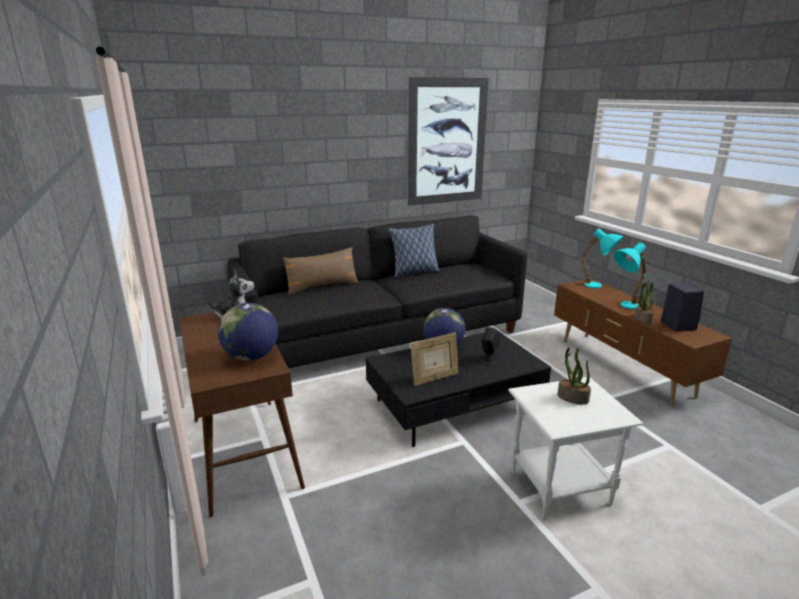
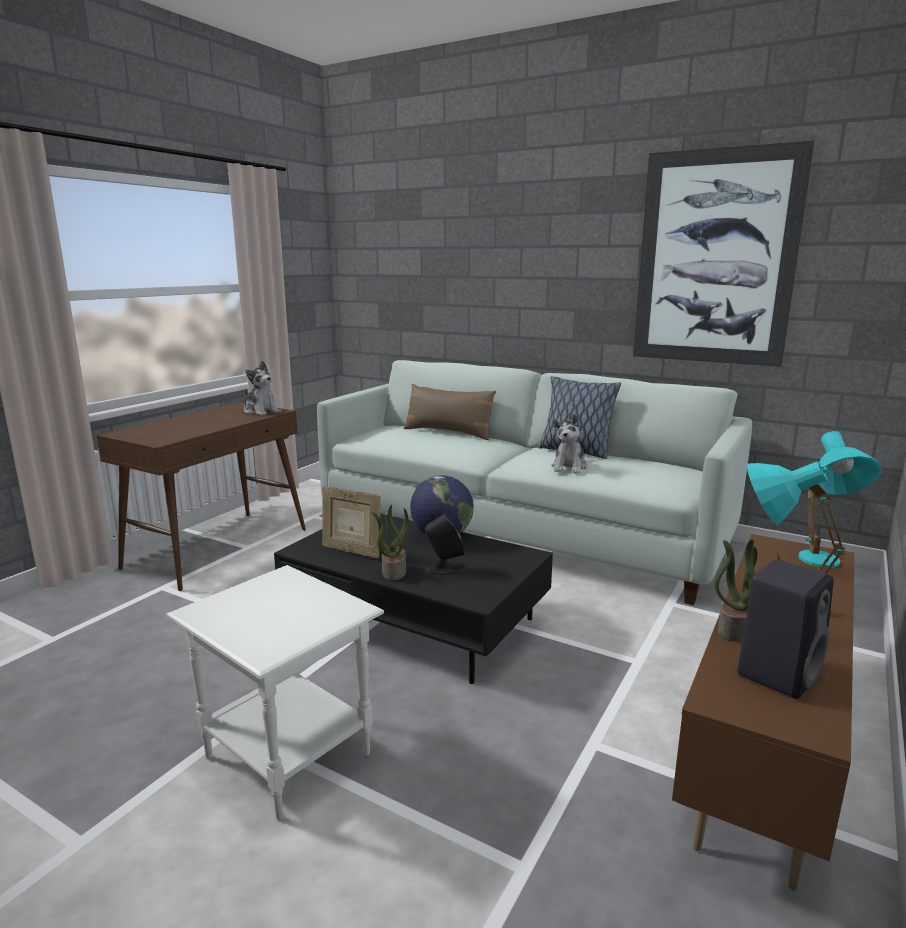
camera: 55 degrees right, 5 degrees down
globe [218,303,278,361] -> none
black sofa [227,216,527,368] -> white sofa [317,360,752,605]
potted plant [558,348,591,405] -> potted plant moved to [372,505,408,580]
none -> plush toy [552,414,587,474]

